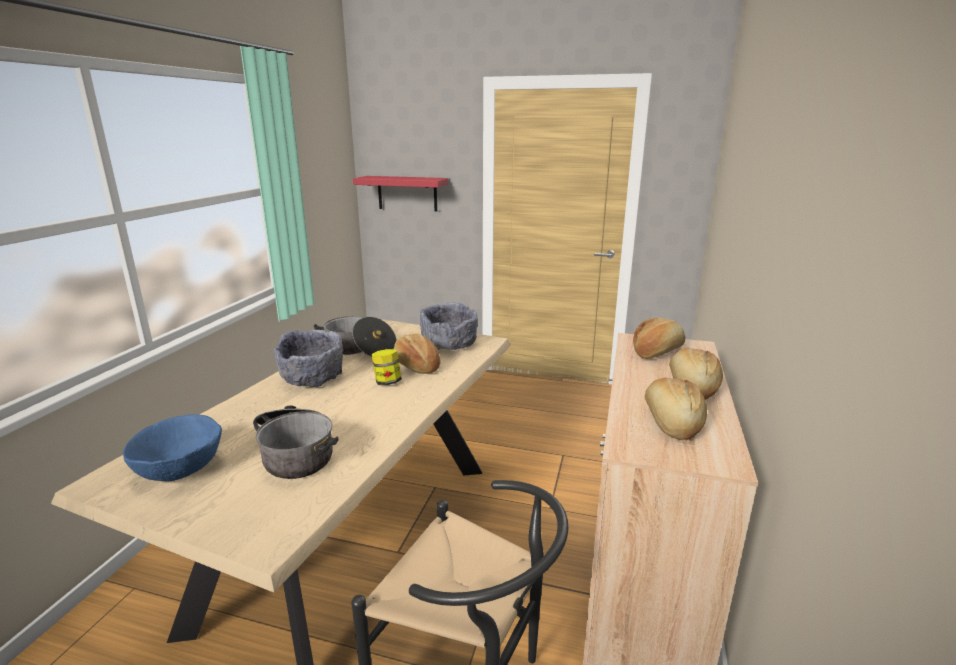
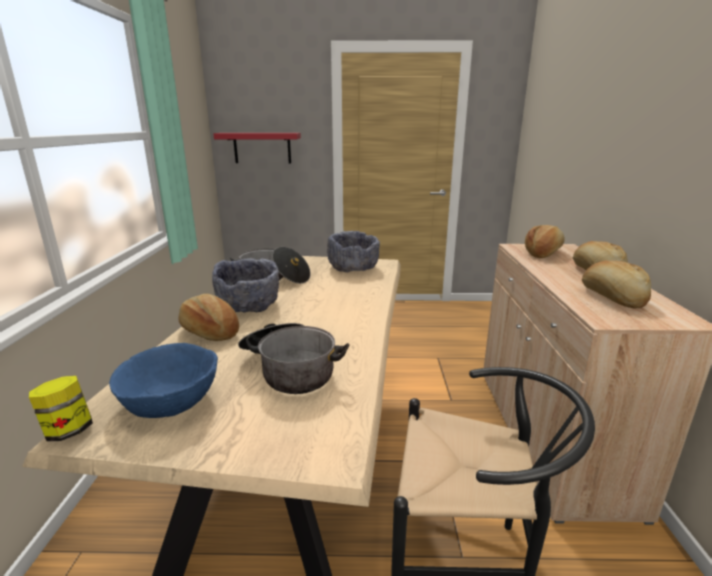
camera: 15 degrees left, 0 degrees up
jar [371,349,402,385] -> jar moved to [29,376,93,442]
bread [394,333,440,374] -> bread moved to [178,294,239,341]

